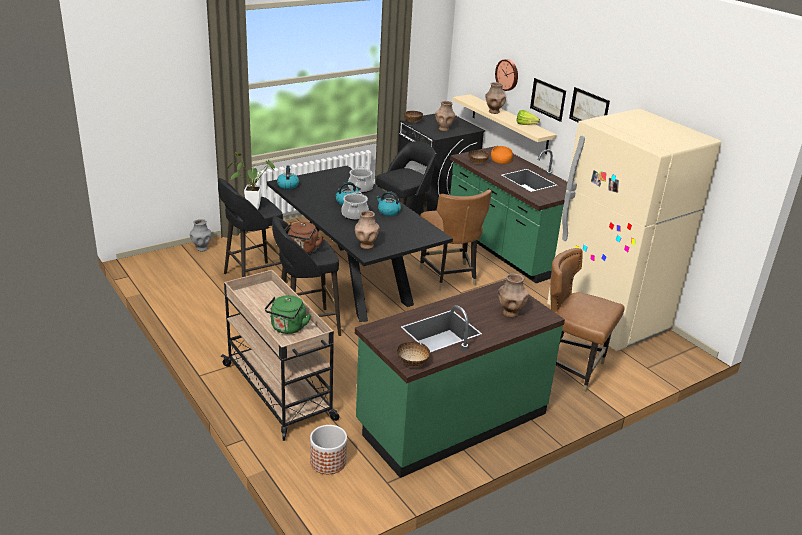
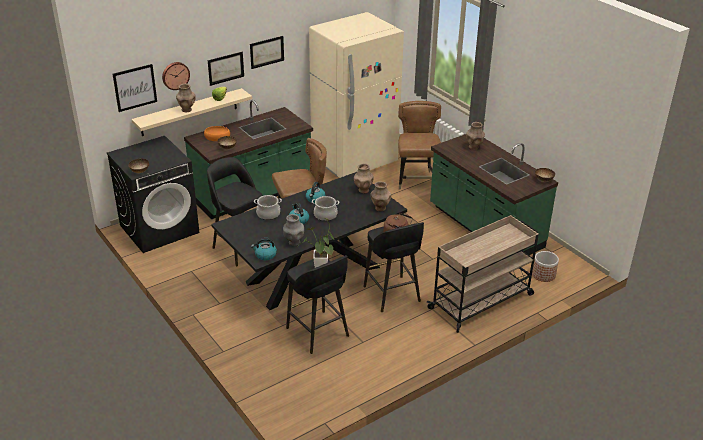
camera: 90 degrees left, 5 degrees up
grey vase [190,219,211,252] -> grey vase moved to [283,214,304,246]
green kettle [265,295,311,334] -> none
brown vase [435,101,455,131] -> brown vase moved to [354,164,374,193]
brown chair [550,248,625,393] -> brown chair turned 150 degrees clockwise [398,101,441,189]
none -> picture [113,64,157,112]

